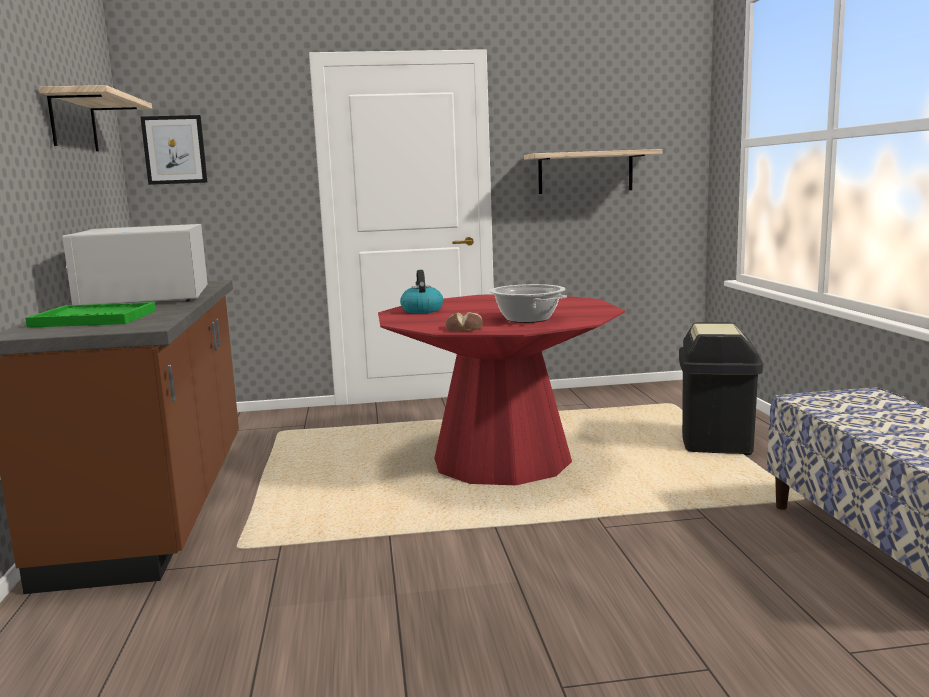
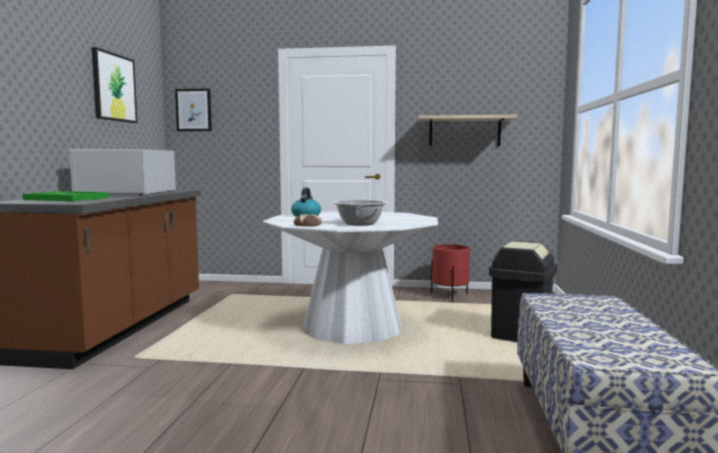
camera: 15 degrees right, 5 degrees down
shelf [38,85,152,151] -> picture [92,47,137,123]
red dining table [378,295,625,485] -> white dining table [262,211,438,344]
none -> red planter [431,244,470,302]

